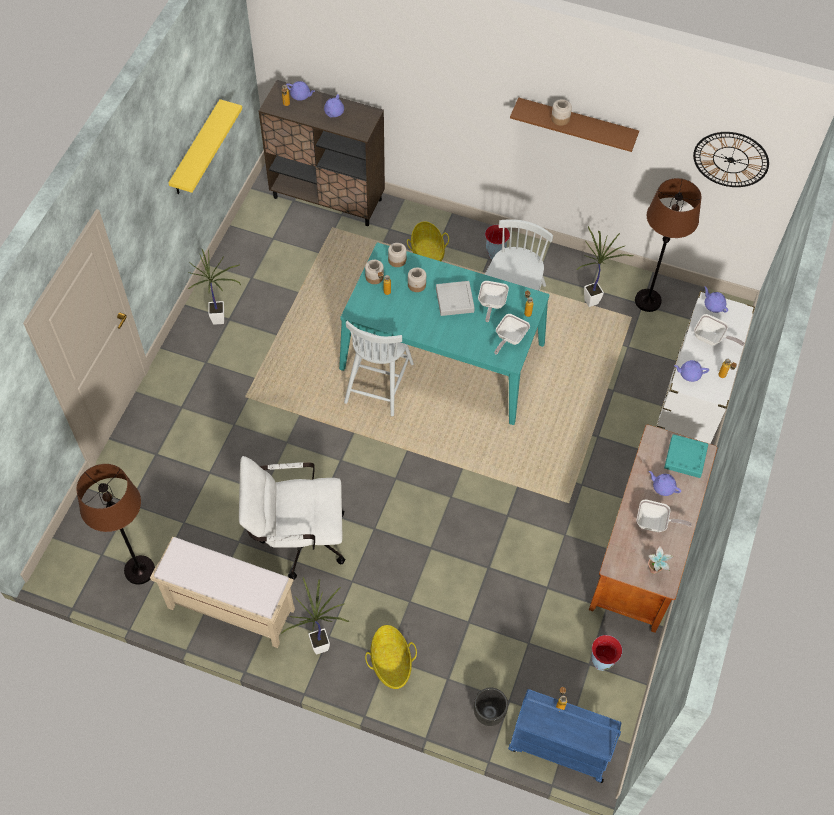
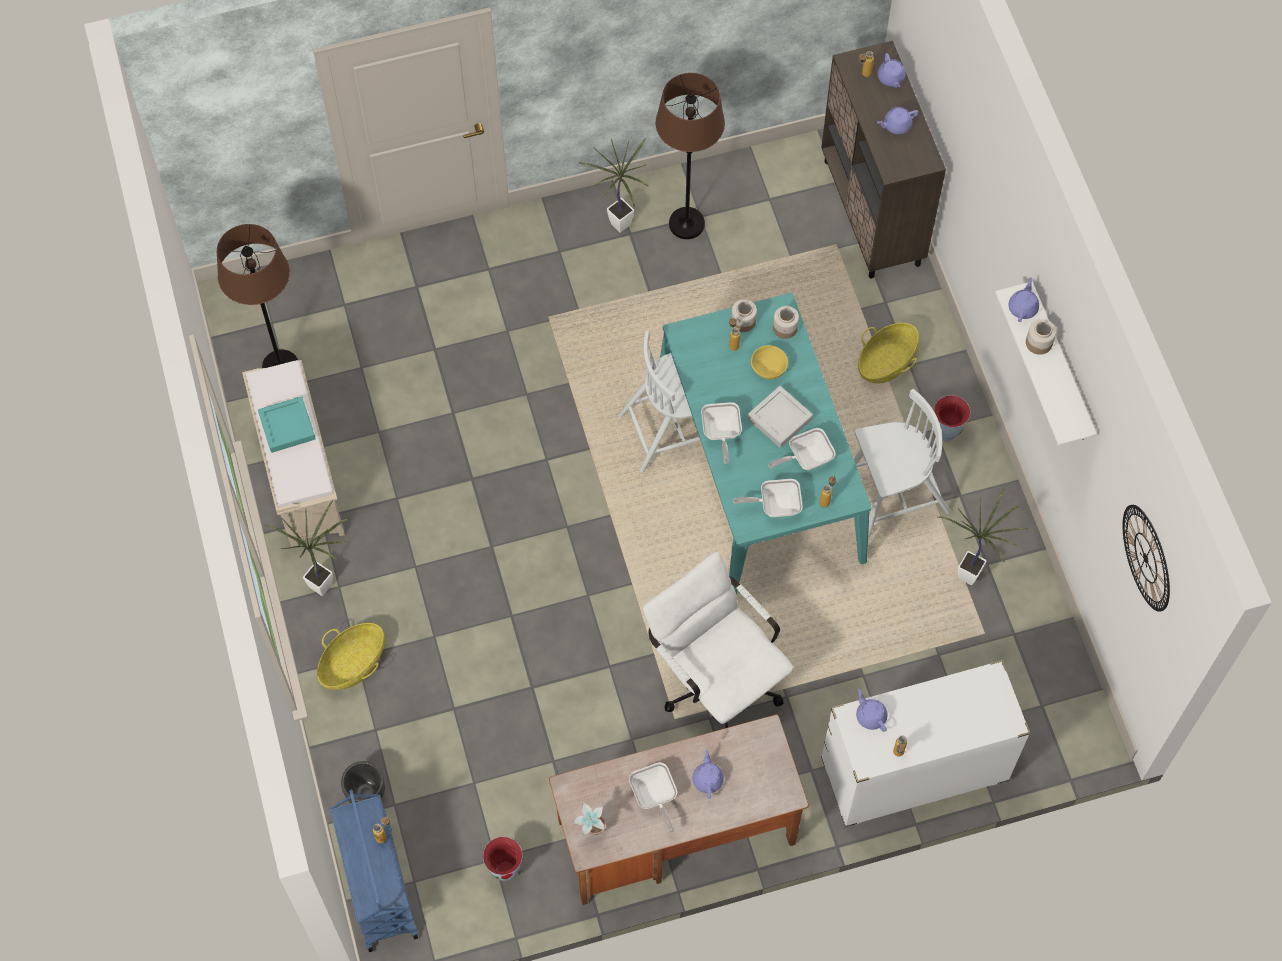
camera: 55 degrees right, 5 degrees up
yellow shelf [168,99,242,195] -> none
white office chair [239,456,345,580] -> white office chair moved to [643,552,794,728]
jar [408,267,426,292] -> yellow bowl [751,345,788,380]
brown shelf [510,97,639,152] -> white shelf [996,282,1097,446]
brown floor lamp [635,178,701,312] -> brown floor lamp moved to [656,73,725,239]
turquoise tray [664,434,708,478] -> turquoise tray moved to [258,396,316,453]
frying pan [694,314,744,346] -> frying pan moved to [701,402,742,464]
purple teapot [704,286,728,313] -> purple teapot moved to [1009,277,1039,322]

